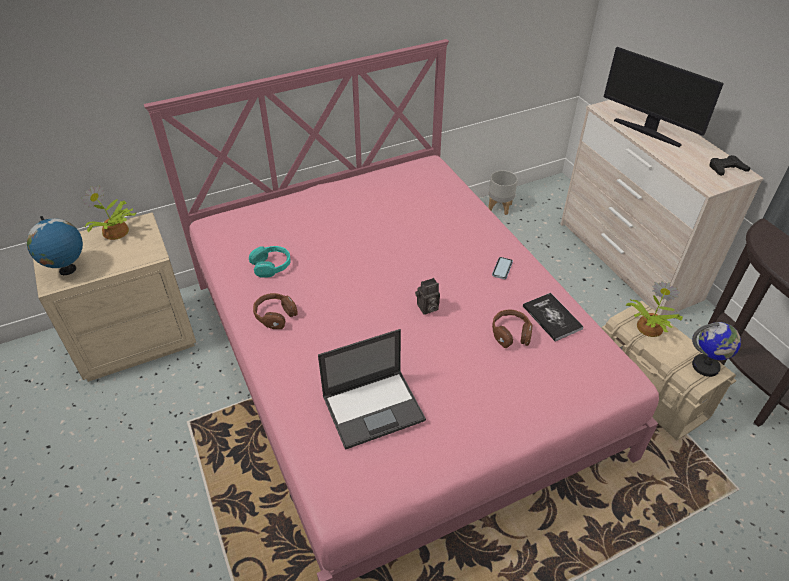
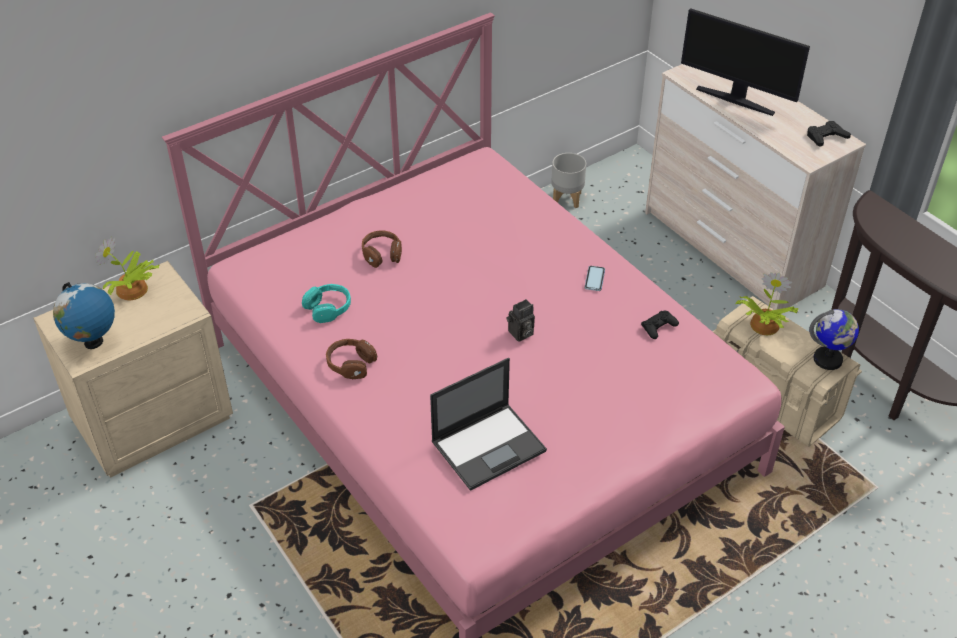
camera: 10 degrees left, 0 degrees up
brown headphones [492,310,533,348] -> brown headphones moved to [362,230,402,268]
book [523,293,584,341] -> black game controller [641,311,679,339]

